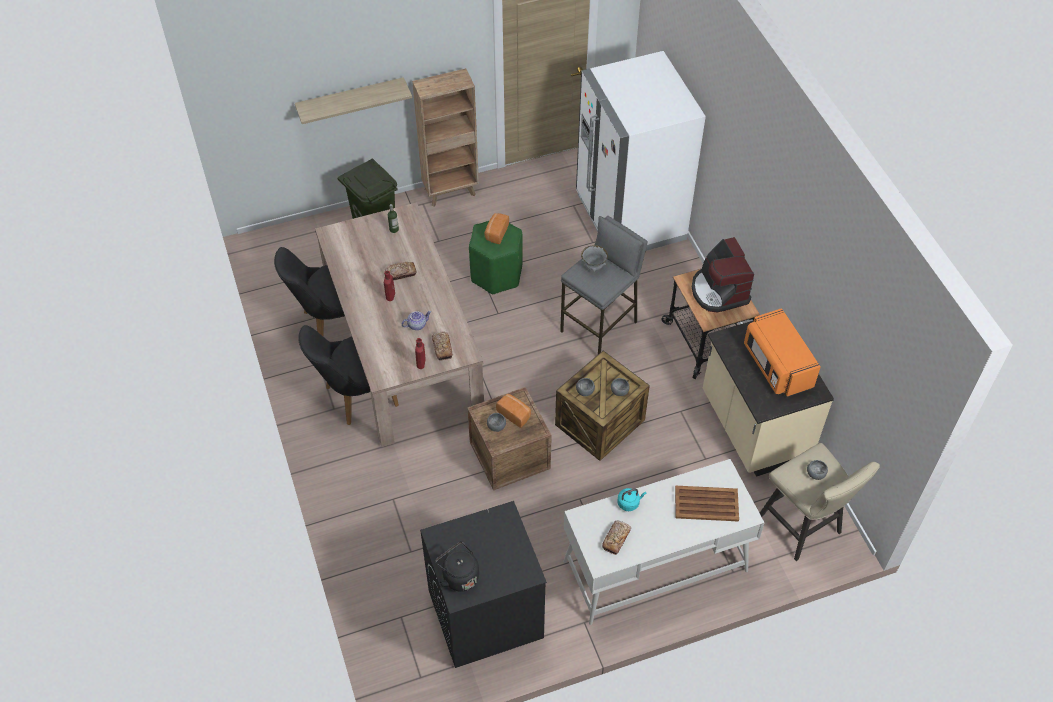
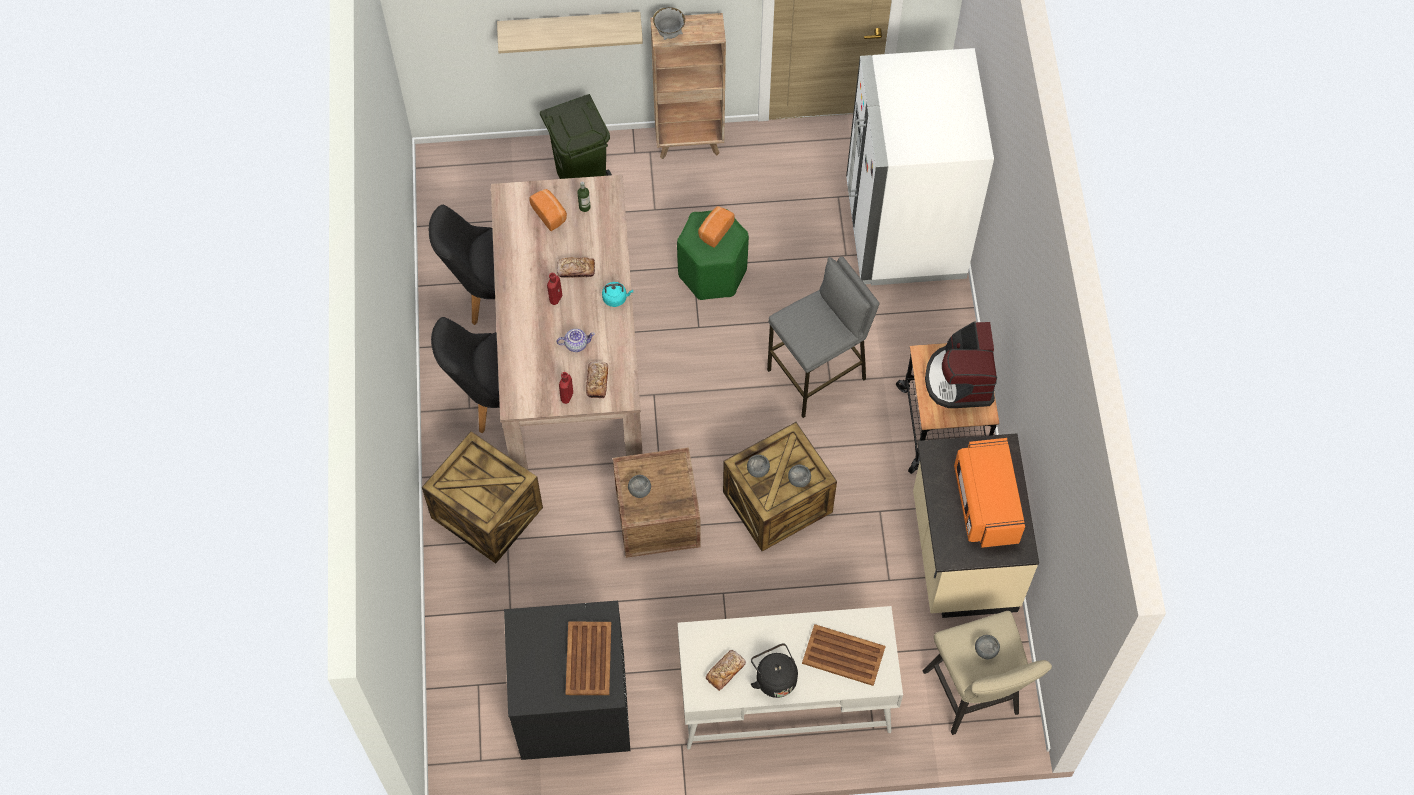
camera: 15 degrees right, 10 degrees up
black kettle [435,542,479,591] -> black kettle moved to [751,643,798,698]
bread [496,394,531,428] -> bread moved to [529,189,567,231]
grey bowl [581,245,608,272] -> grey bowl moved to [653,7,685,40]
turquoise kettle [617,488,647,511] -> turquoise kettle moved to [602,282,633,307]
none -> crate [422,431,543,564]
none -> brown tray [565,622,611,695]

